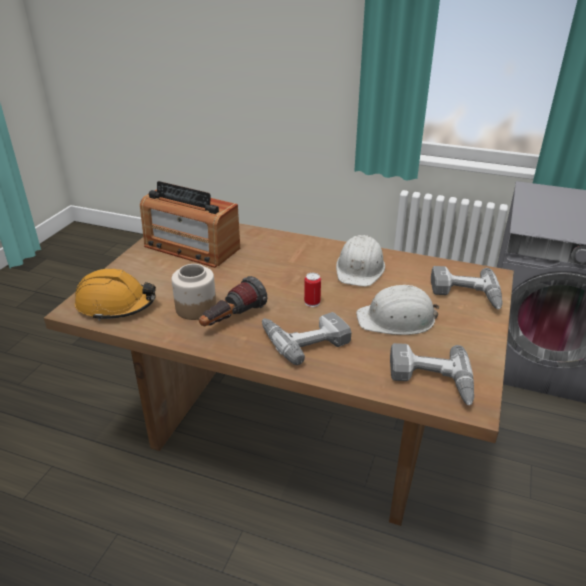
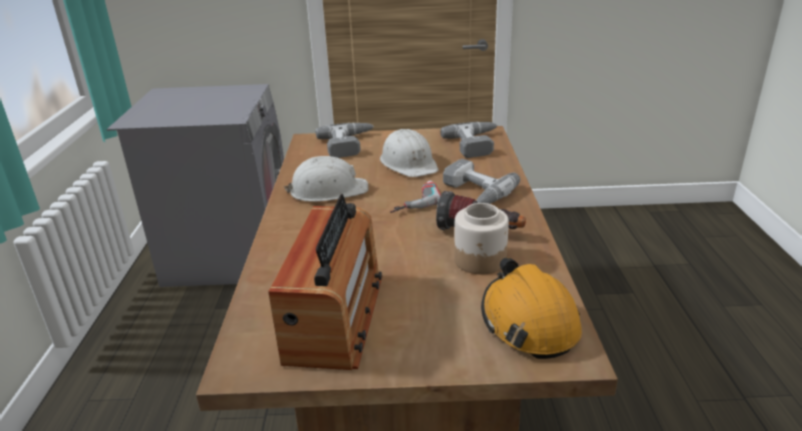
camera: 110 degrees left, 5 degrees down
can [304,273,321,307] -> power drill [390,180,441,213]

